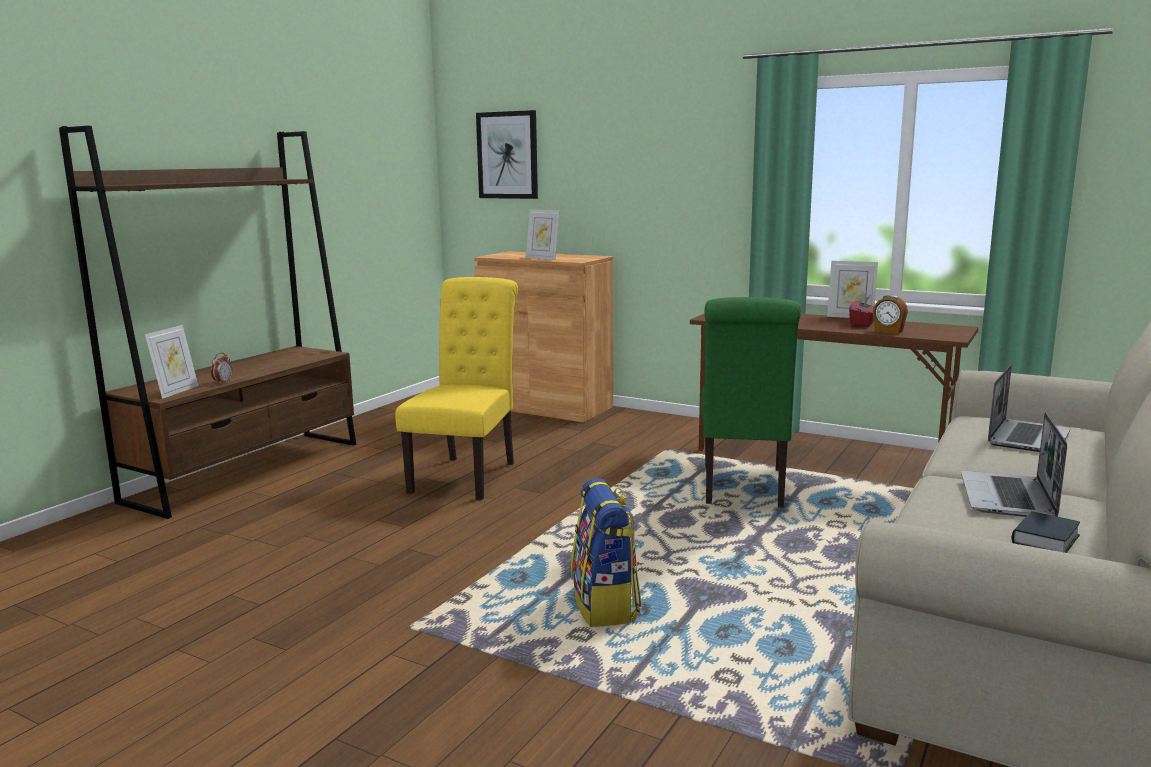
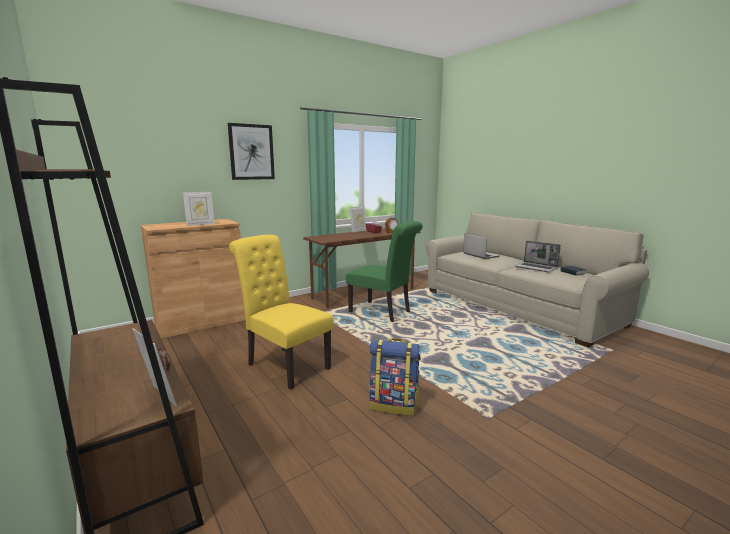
camera: 65 degrees left, 0 degrees up
picture [476,110,538,199] -> picture moved to [228,123,275,180]
backpack [571,478,642,627] -> backpack moved to [369,338,421,416]

